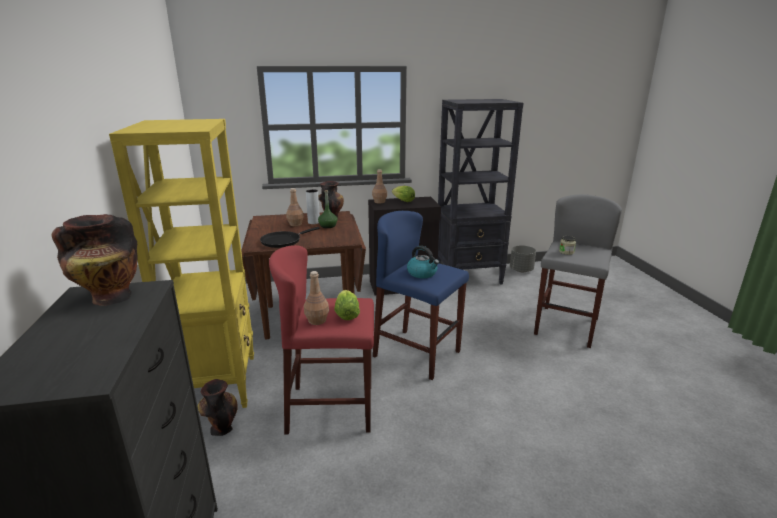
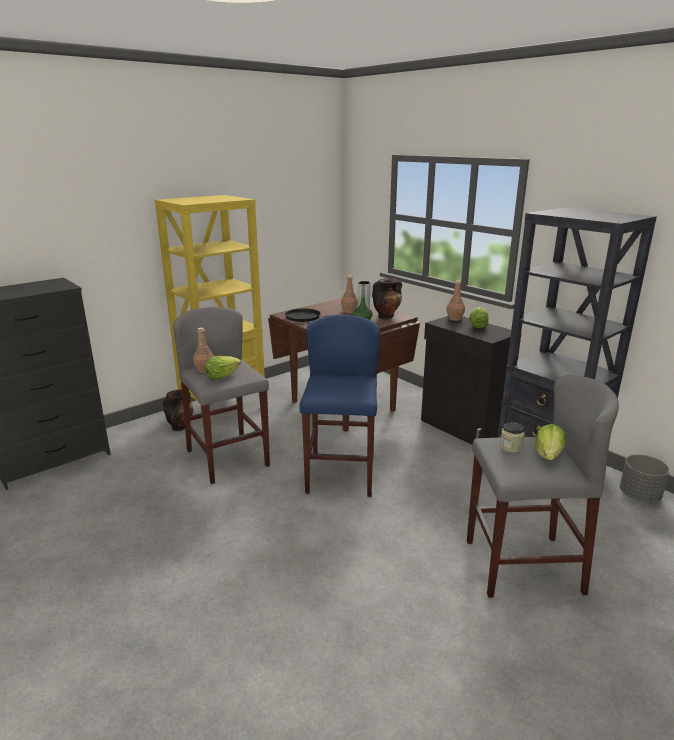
camera: 60 degrees right, 0 degrees up
vase [51,214,138,306] -> none
red stool [269,245,374,434] -> grey stool [173,307,270,484]
kettle [407,246,439,278] -> none
none -> lettuce [535,424,566,460]

